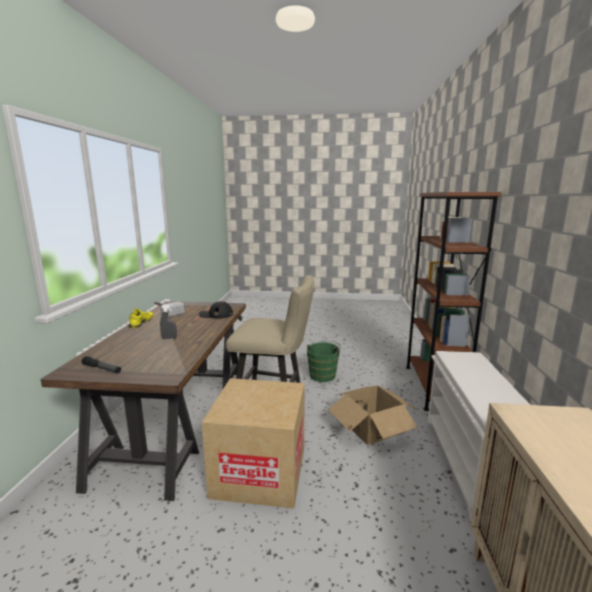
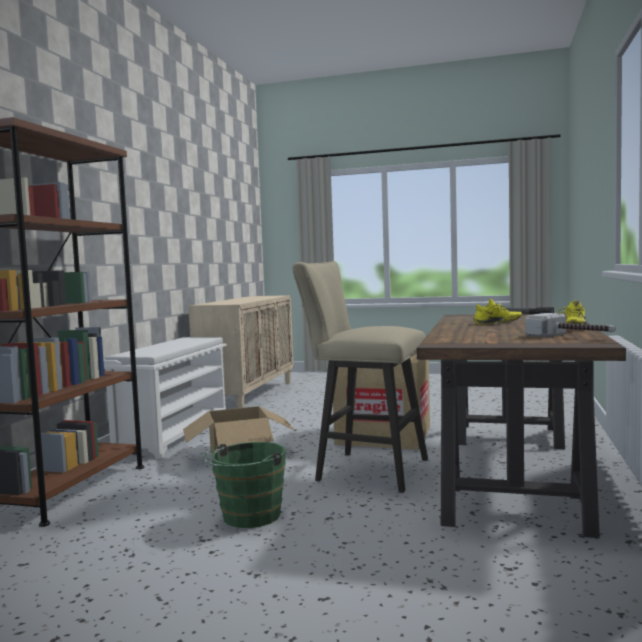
camera: 170 degrees left, 10 degrees down
grey spray bottle [160,304,177,339] -> yellow shoe [473,299,522,324]
black cap [199,301,233,319] -> none

